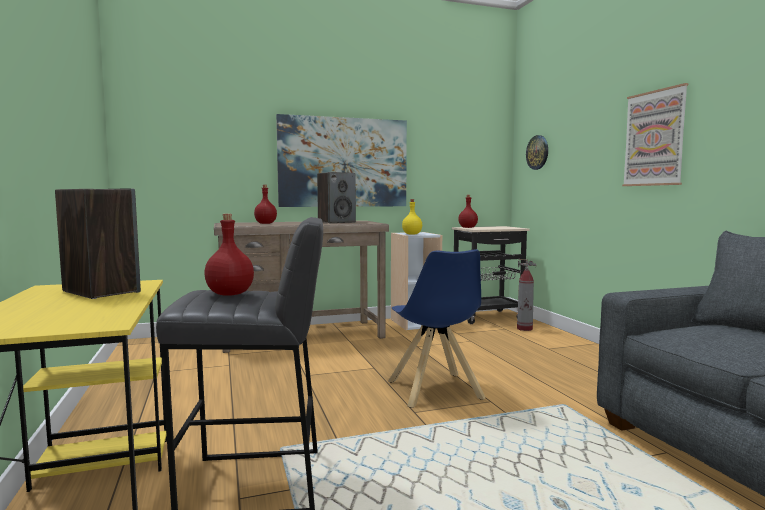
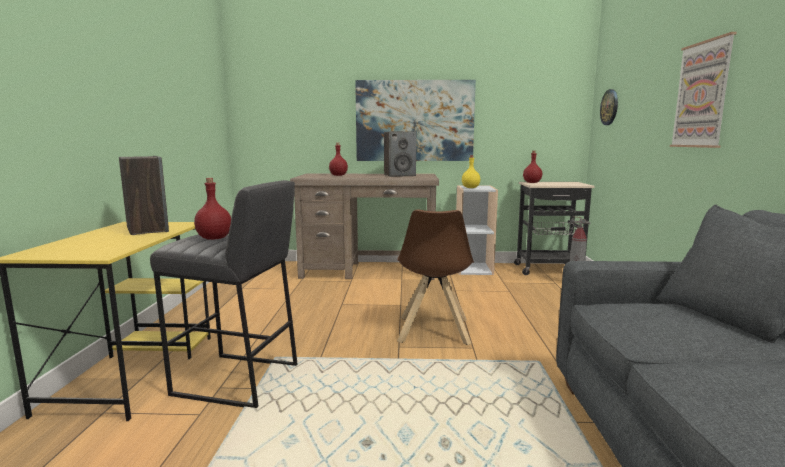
camera: 20 degrees right, 5 degrees up
blue chair [388,249,486,408] -> brown chair [397,210,474,345]

